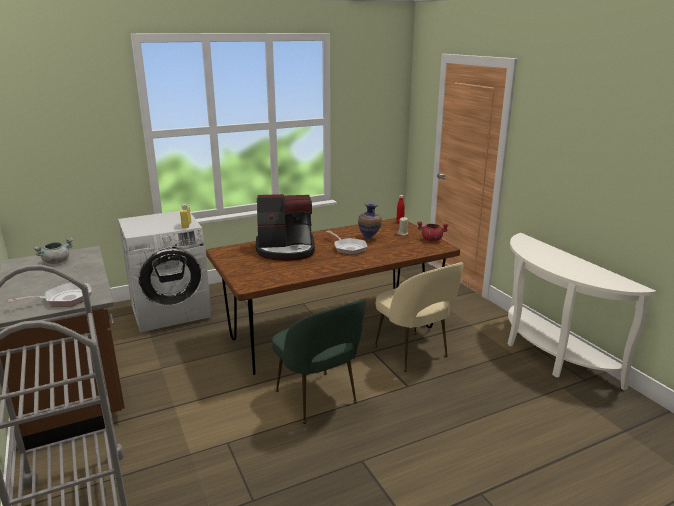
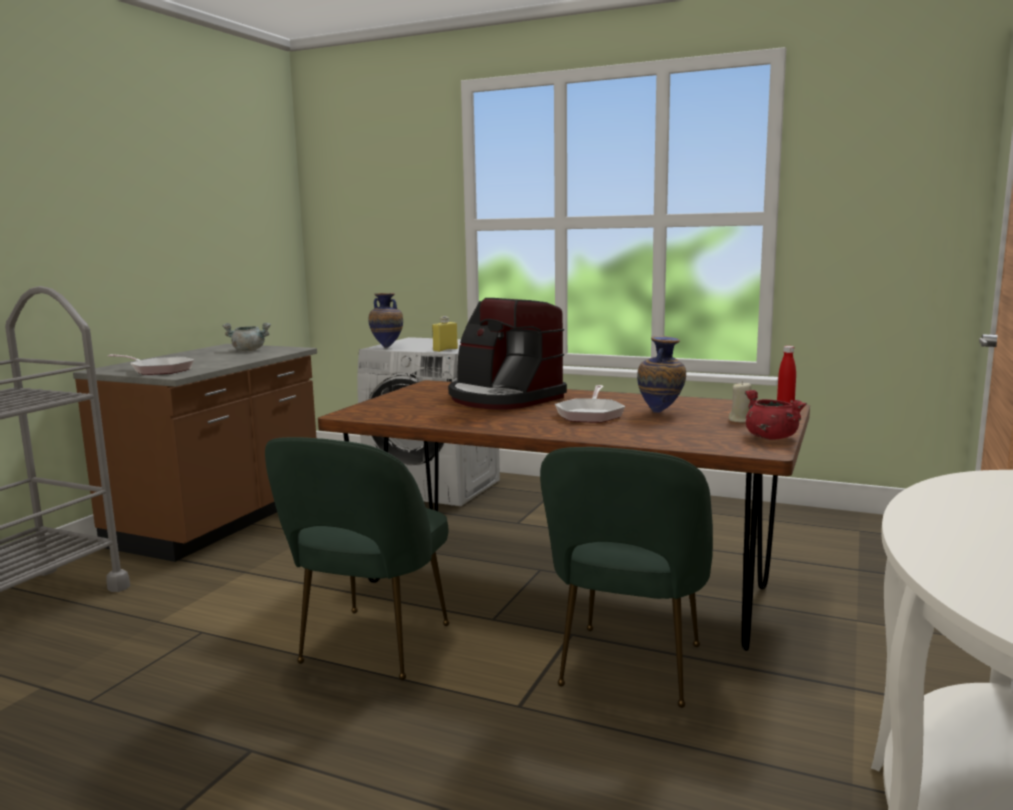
camera: 50 degrees right, 10 degrees down
beige chair [374,262,464,372] -> green chair [540,447,713,708]
none -> vase [369,293,403,348]

